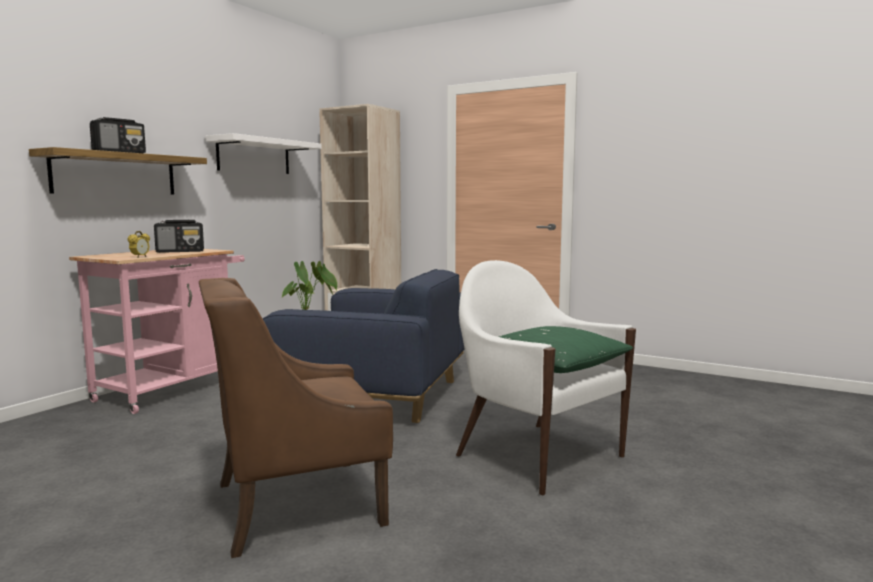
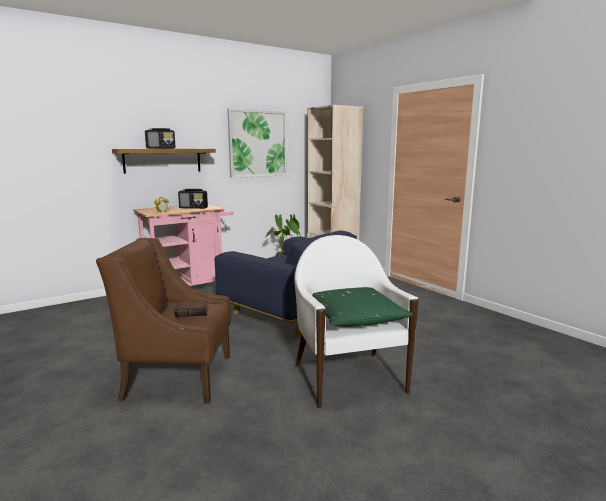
camera: 25 degrees right, 5 degrees up
white shelf [205,133,322,174] -> picture [227,108,287,178]
none -> book [174,301,209,317]

